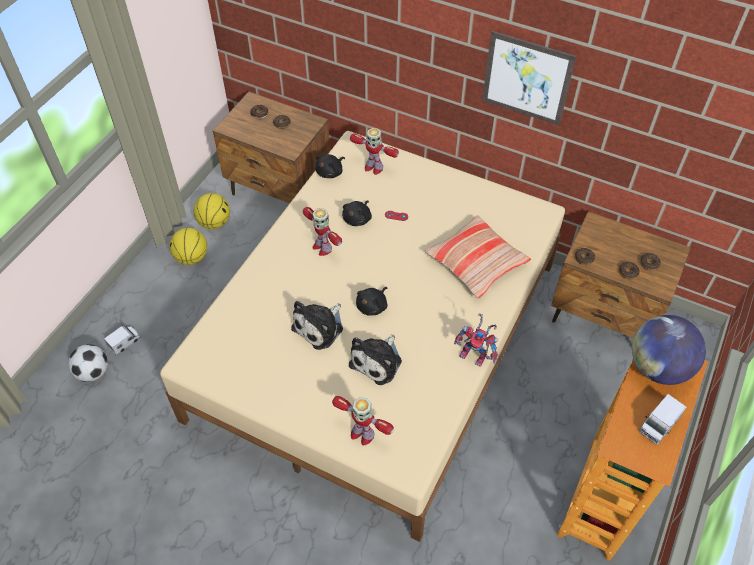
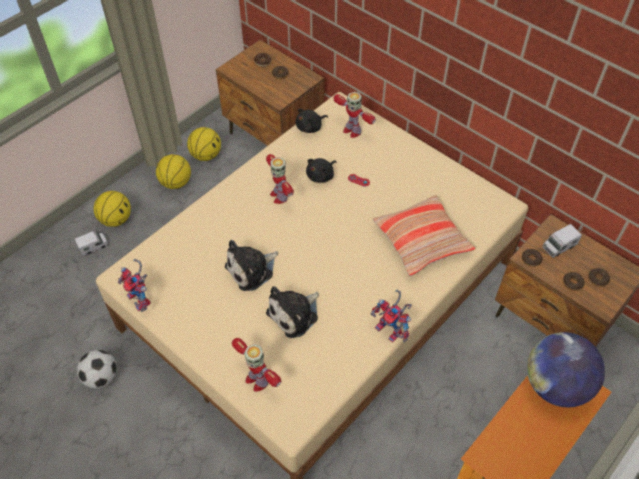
camera: 15 degrees right, 0 degrees up
football [68,344,108,382] -> football moved to [77,350,117,389]
black plush toy [356,287,388,315] -> none
picture [482,31,576,126] -> none
toy truck [639,394,686,444] -> toy truck moved to [542,224,582,258]
none -> basketball [94,191,131,227]
none -> toy robot [118,259,151,312]

